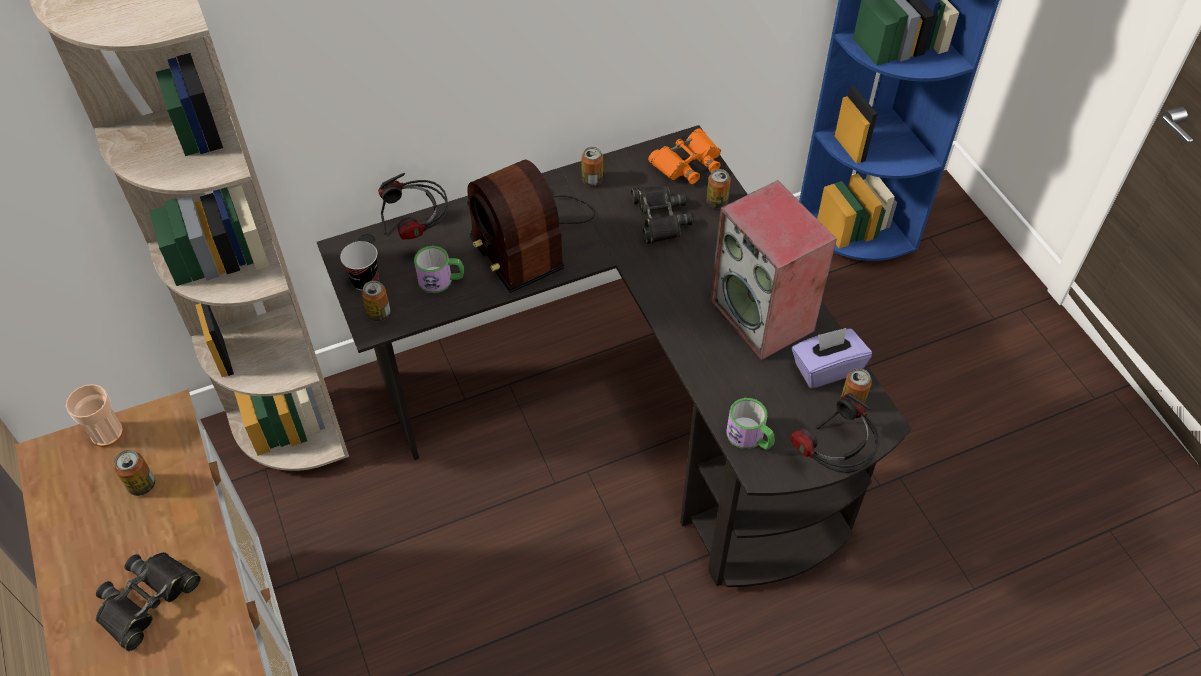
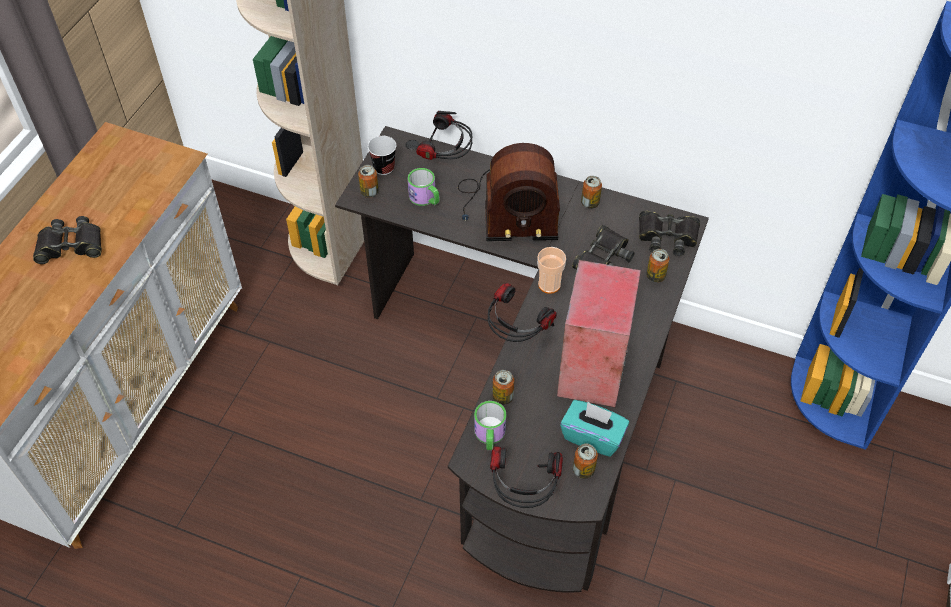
camera: 45 degrees right, 0 degrees up
cup [66,384,123,447] -> cup moved to [537,247,566,294]
can [114,450,155,496] -> can moved to [492,370,514,405]
radio [467,160,595,293] -> radio turned 105 degrees counterclockwise [458,143,560,241]
orange binoculars [648,128,721,184] -> black binoculars [639,211,700,256]
purple tissue box [792,328,872,388] -> turquoise tissue box [560,400,629,457]
none -> headphones [488,283,557,342]

